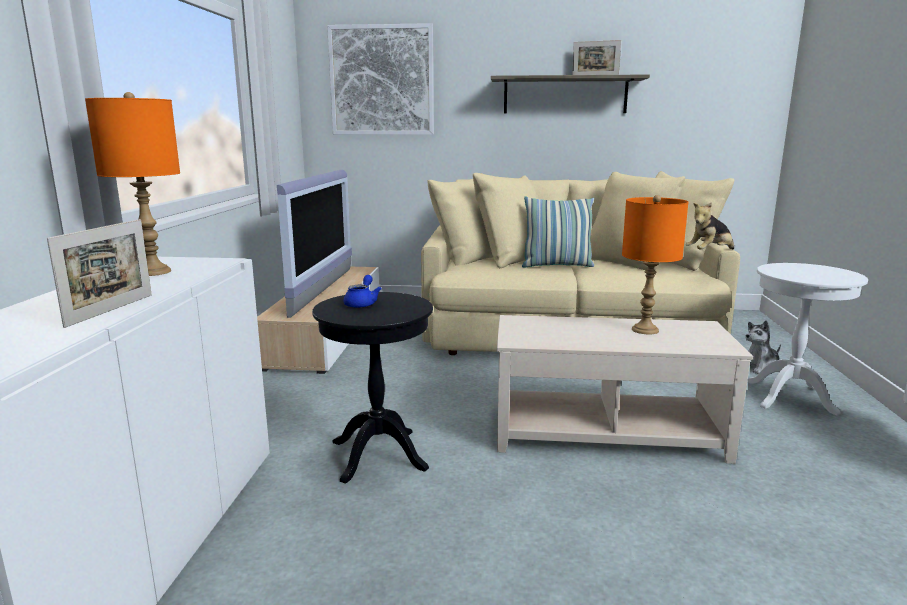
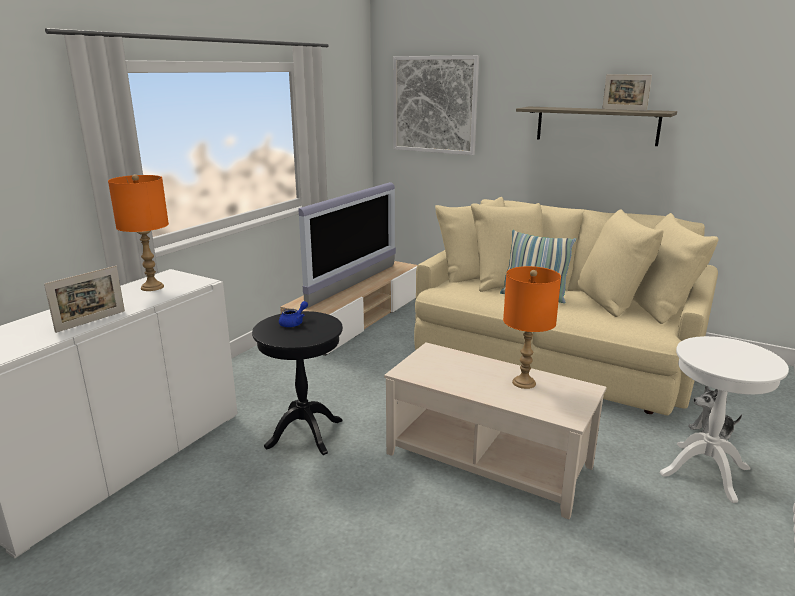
camera: 25 degrees right, 5 degrees up
plush toy [686,202,734,250] -> none

